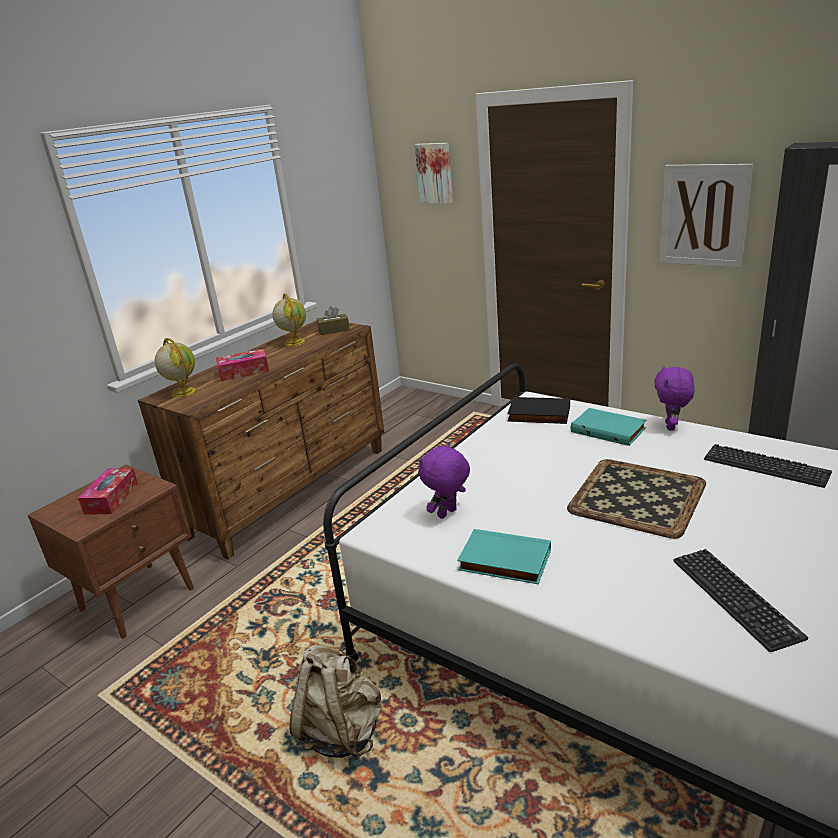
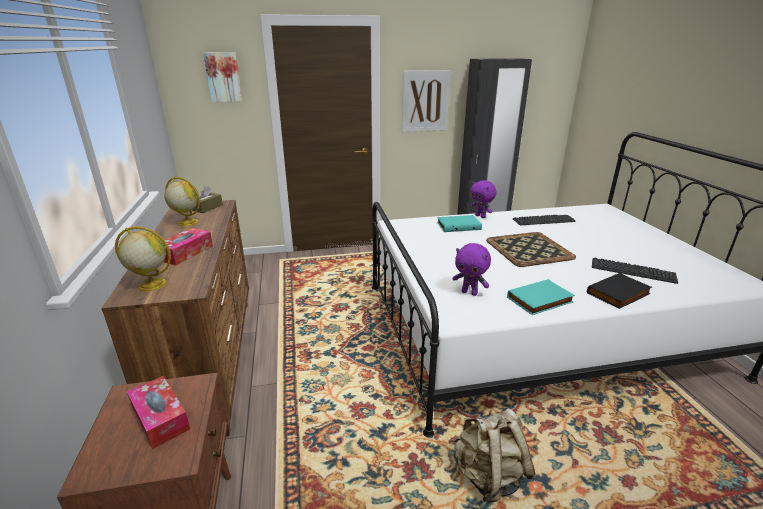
camera: 50 degrees left, 0 degrees up
purple plush toy [418,442,470,519] -> purple plush toy turned 60 degrees counterclockwise [452,243,491,296]
black book [507,397,570,424] -> black book moved to [587,273,652,309]

